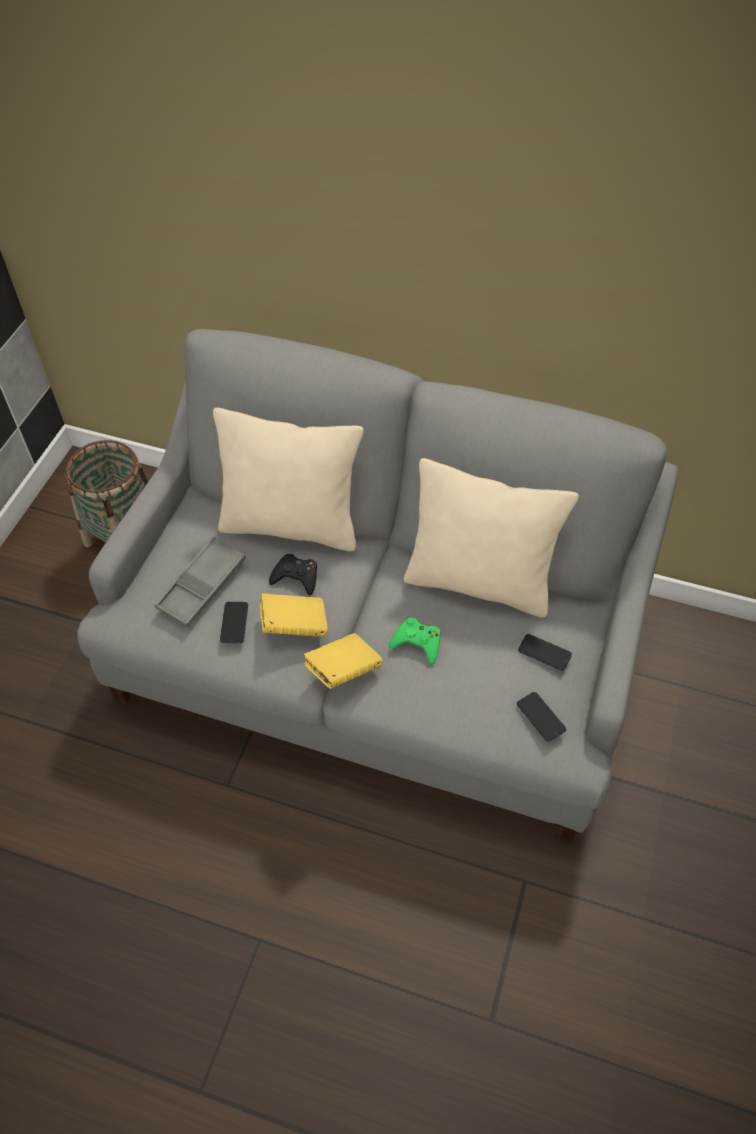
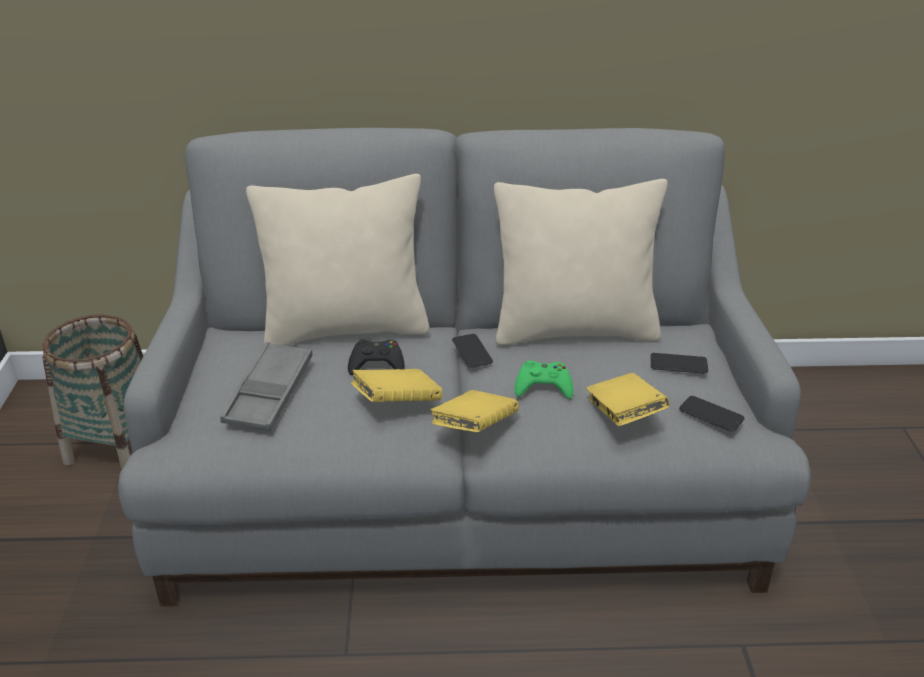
camera: 20 degrees left, 20 degrees down
phone [220,602,248,644] -> phone moved to [452,334,493,368]
none -> yellow book [586,373,670,426]

